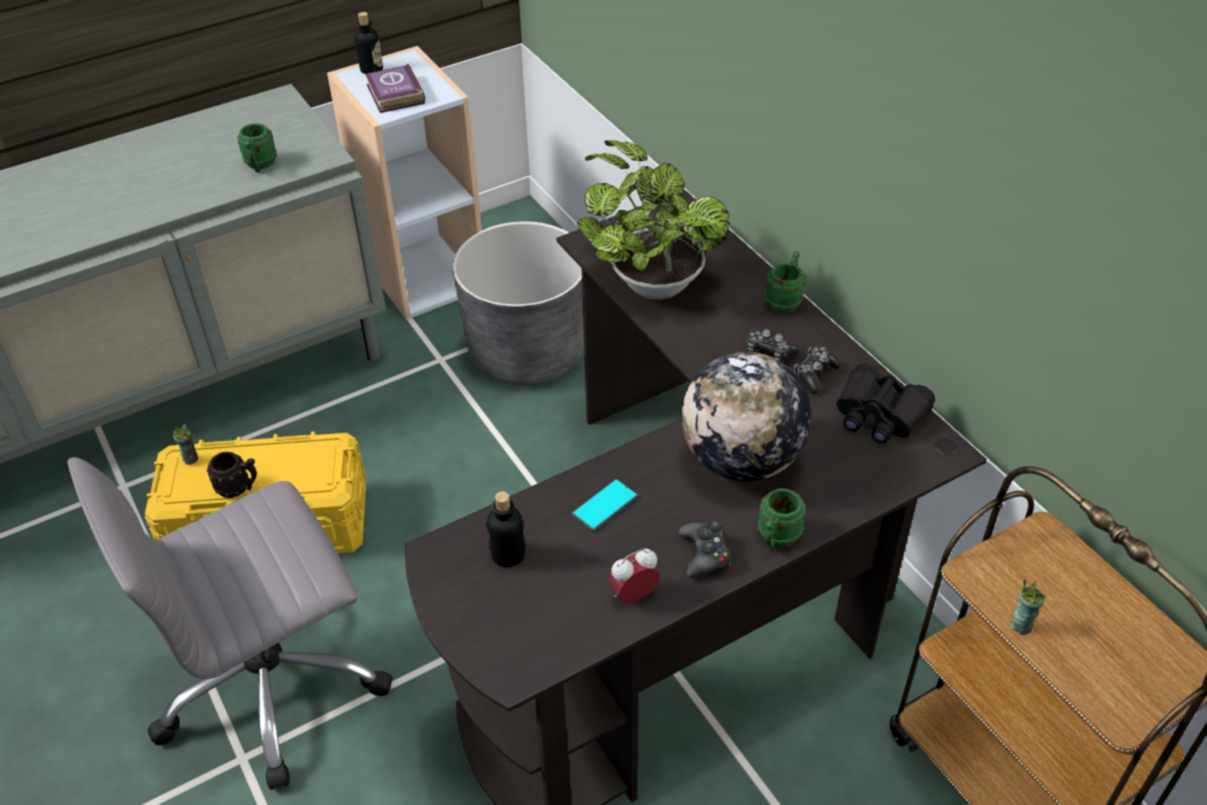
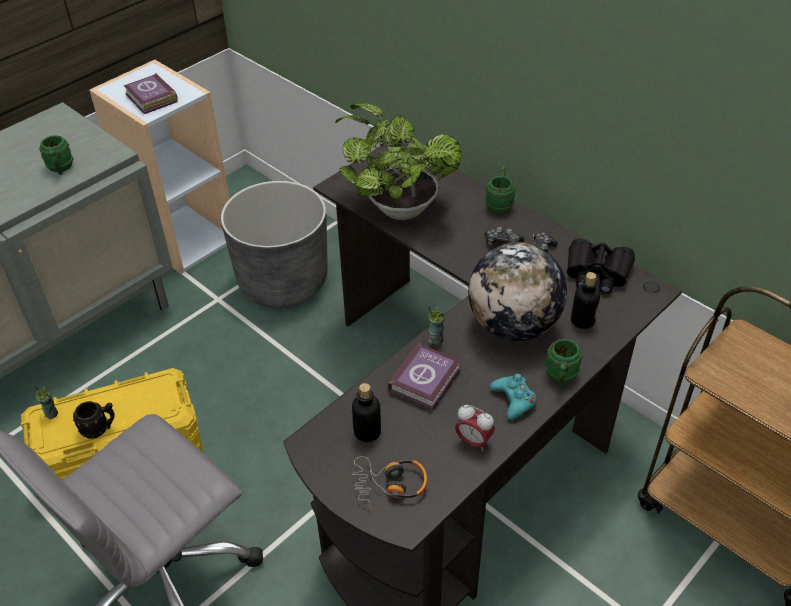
camera: 15 degrees left, 0 degrees up
bottle [355,12,383,74] -> bottle moved to [571,272,600,329]
phone [571,479,638,532] -> book [388,342,460,411]
alarm clock [608,549,660,602] -> alarm clock turned 105 degrees counterclockwise [455,405,495,452]
black game controller [679,521,731,578] -> turquoise game controller [490,374,536,420]
cup [1010,579,1046,635] -> cup moved to [428,306,445,345]
none -> headphones [352,456,427,509]

